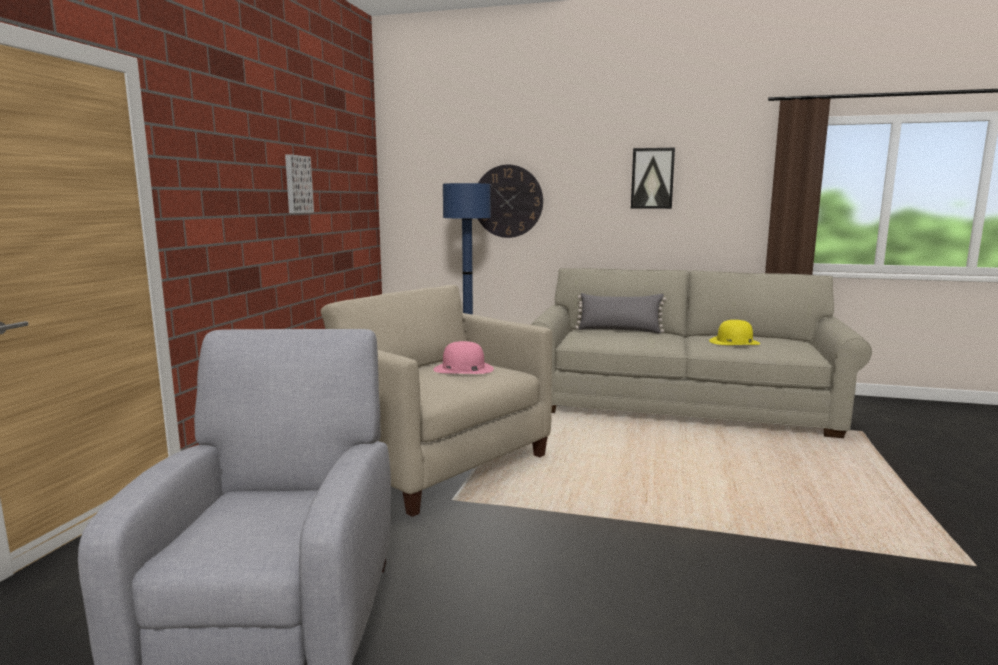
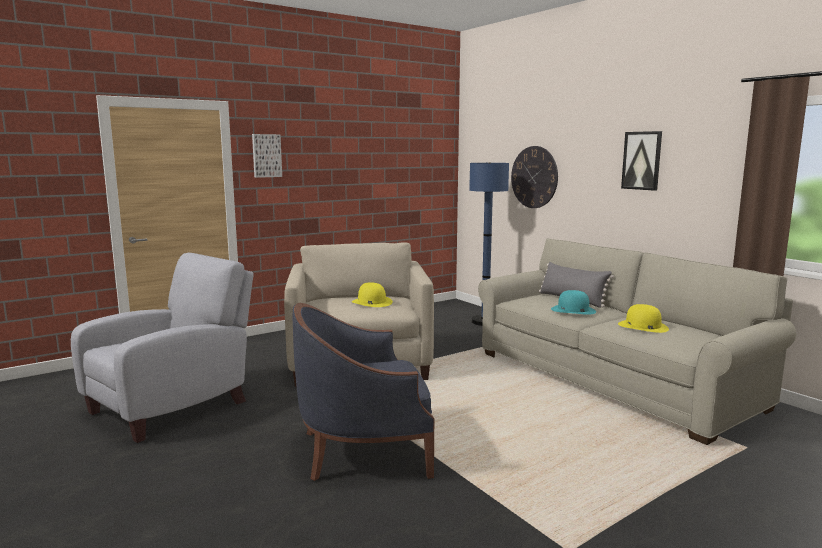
camera: 40 degrees right, 0 degrees up
picture [285,154,314,213] -> picture moved to [252,134,282,178]
pink hat [434,341,494,374] -> yellow hat [352,282,393,307]
none -> blue armchair [292,303,434,481]
none -> turquoise hat [551,290,596,315]

